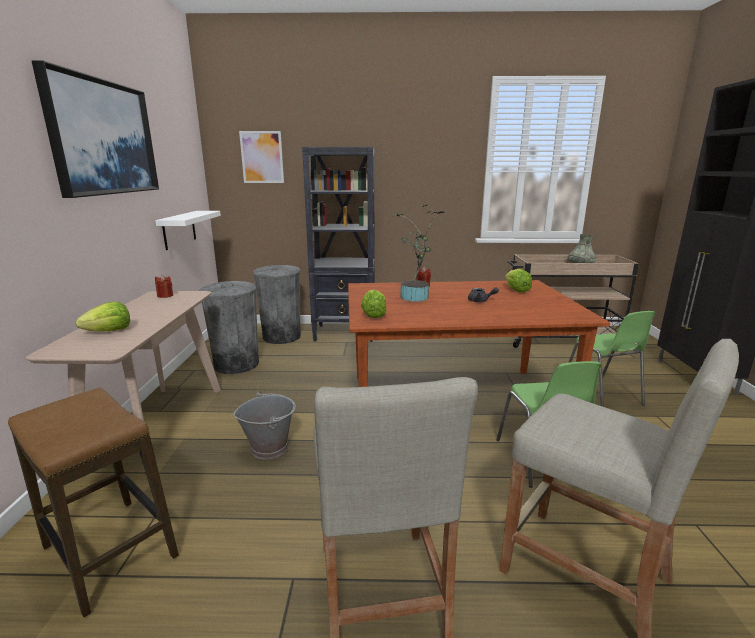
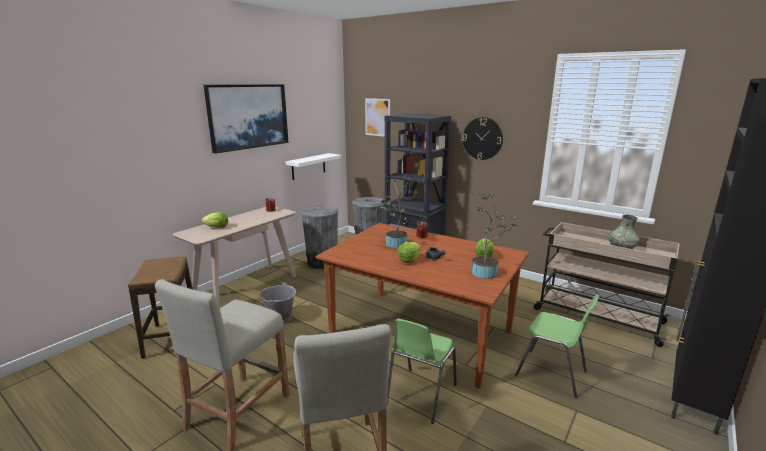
camera: 35 degrees right, 0 degrees up
lettuce [361,290,387,318] -> lettuce moved to [398,242,421,263]
green chair [568,311,656,407] -> green chair turned 75 degrees counterclockwise [515,294,600,398]
none -> wall clock [462,117,503,160]
none -> potted plant [471,192,519,279]

